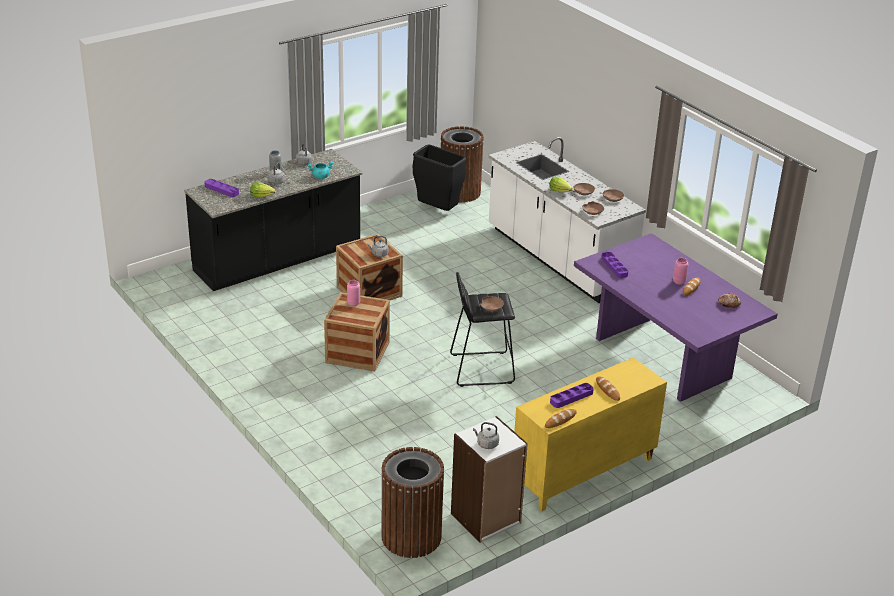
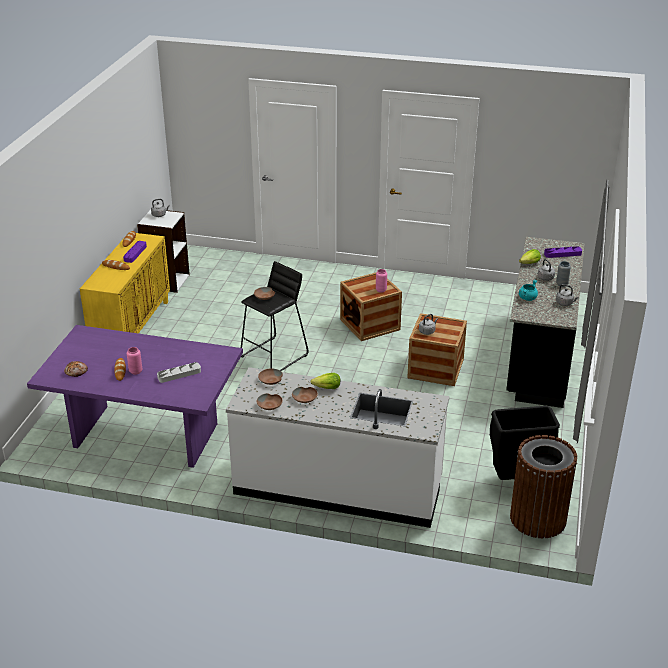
camera: 140 degrees right, 0 degrees up
brown trash can [381,447,444,558] -> none
purple tray [601,252,628,278] -> none
none -> grey tray [157,362,201,383]

